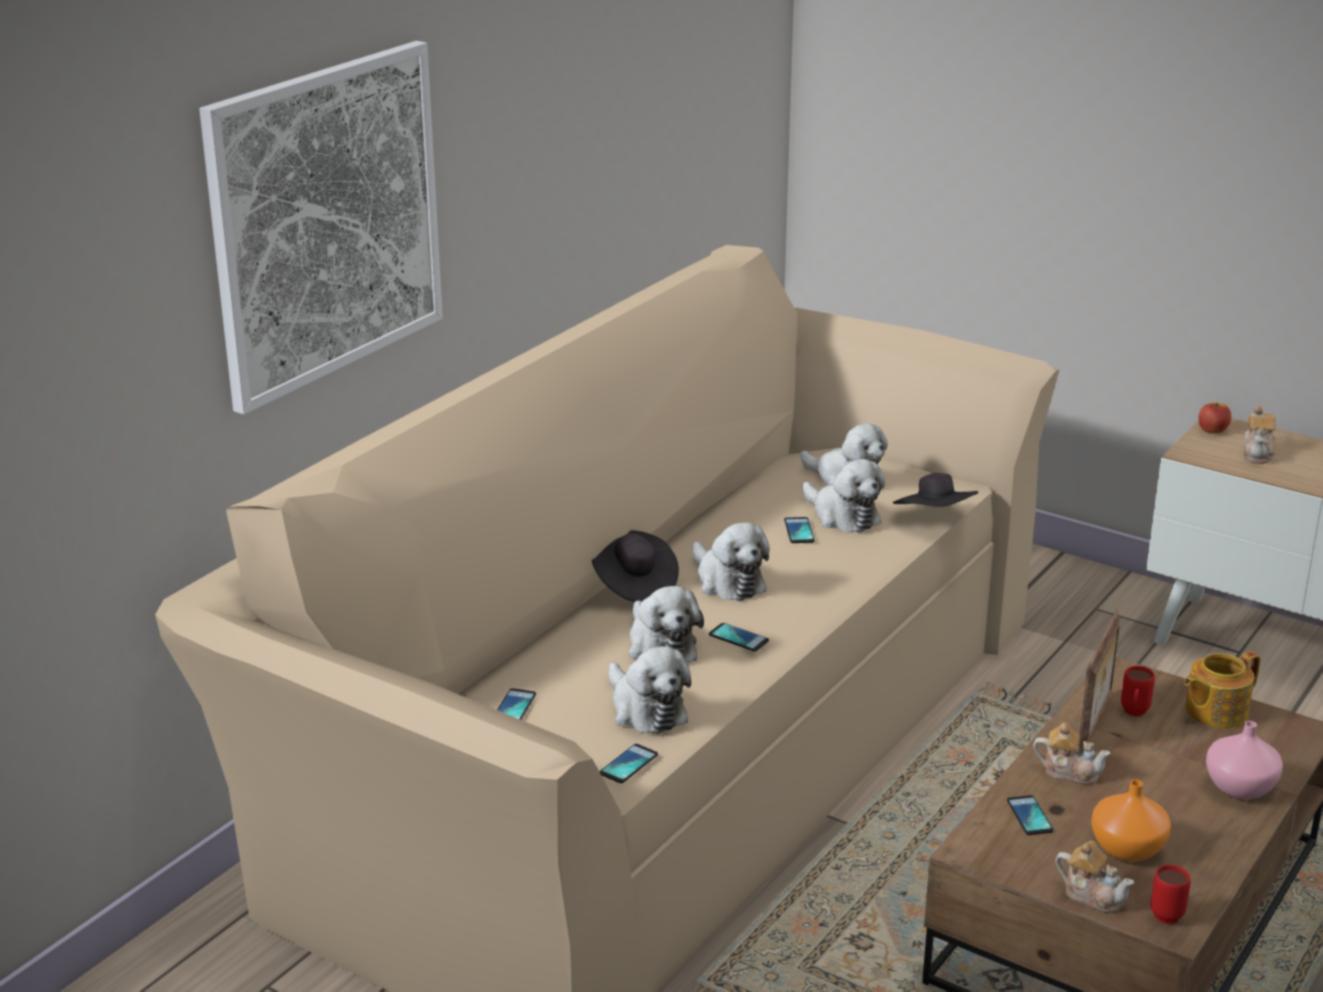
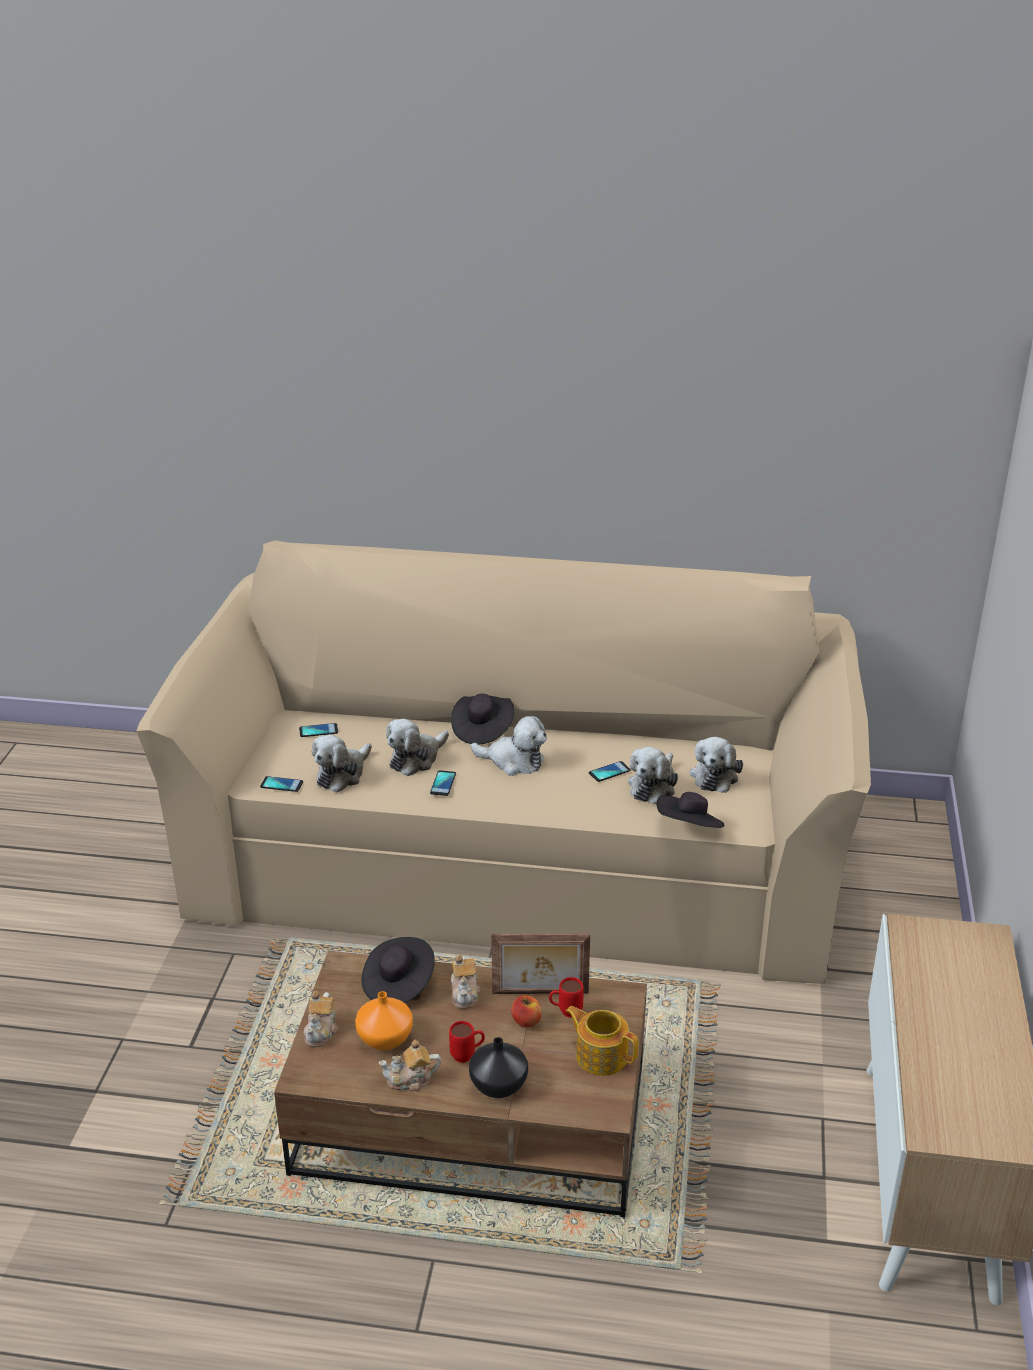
camera: 65 degrees right, 5 degrees up
picture [199,41,443,414] -> none
plush toy [693,522,770,601] -> plush toy turned 105 degrees counterclockwise [471,716,547,776]
phone [1007,795,1054,835] -> black hat [362,937,435,1003]
red mug [1150,865,1191,924] -> red mug moved to [449,1021,485,1063]
apple [1199,403,1232,433] -> apple moved to [511,995,542,1027]
pink vase [1206,721,1283,799] -> black vase [469,1037,528,1098]
teapot [1243,406,1276,464] -> teapot moved to [379,1040,441,1091]

